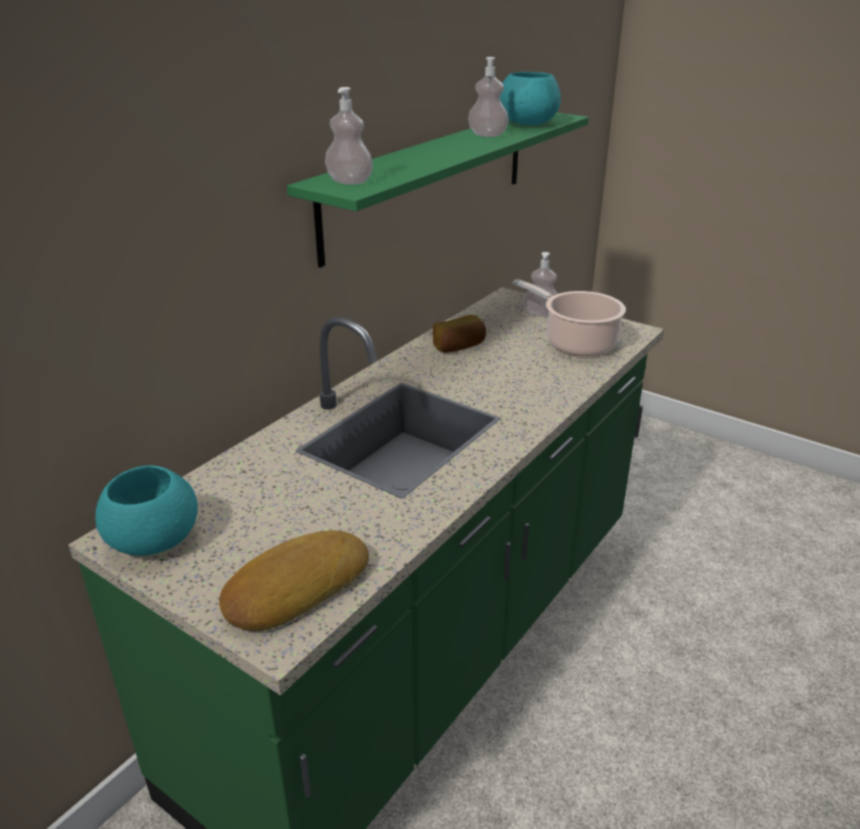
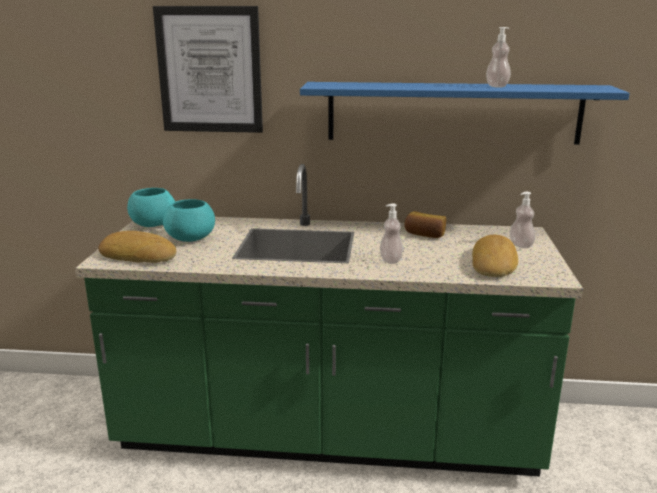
camera: 60 degrees right, 10 degrees down
green shelf [287,113,589,268] -> blue shelf [300,82,630,145]
soap dispenser [325,87,373,185] -> soap dispenser moved to [380,204,403,264]
turquoise bowl [500,72,561,125] -> turquoise bowl moved to [163,199,215,242]
cooking pot [513,279,626,356] -> bread [472,235,518,277]
none -> picture [153,6,263,133]

